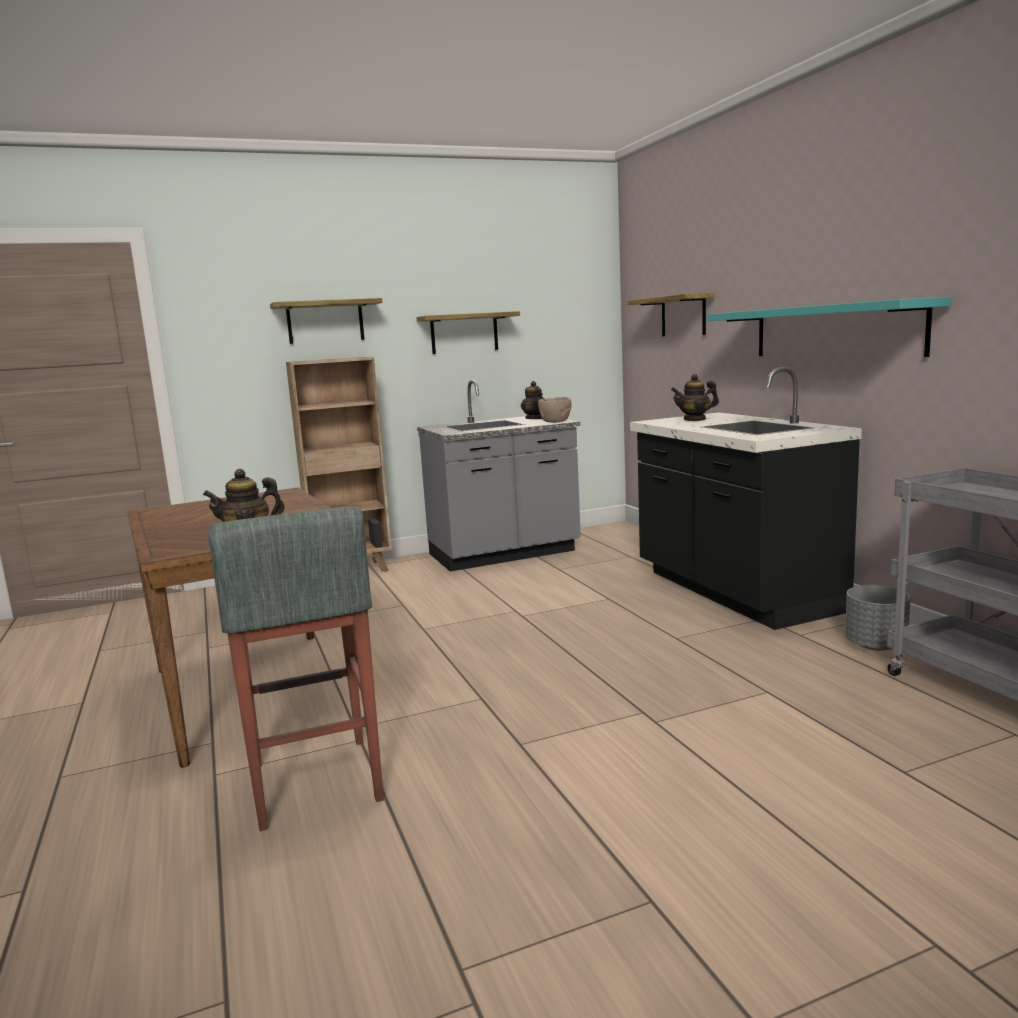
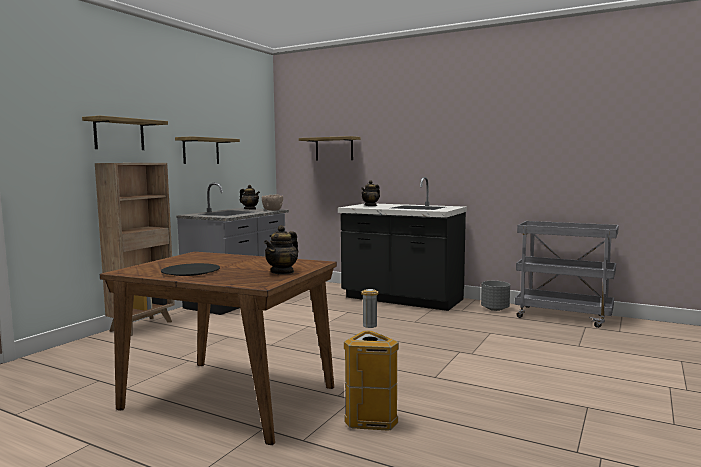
camera: 40 degrees left, 5 degrees down
grey stool [208,506,384,831] -> trash can [344,289,399,431]
turquoise shelf [708,297,952,357] -> none
none -> black plate [161,263,220,276]

